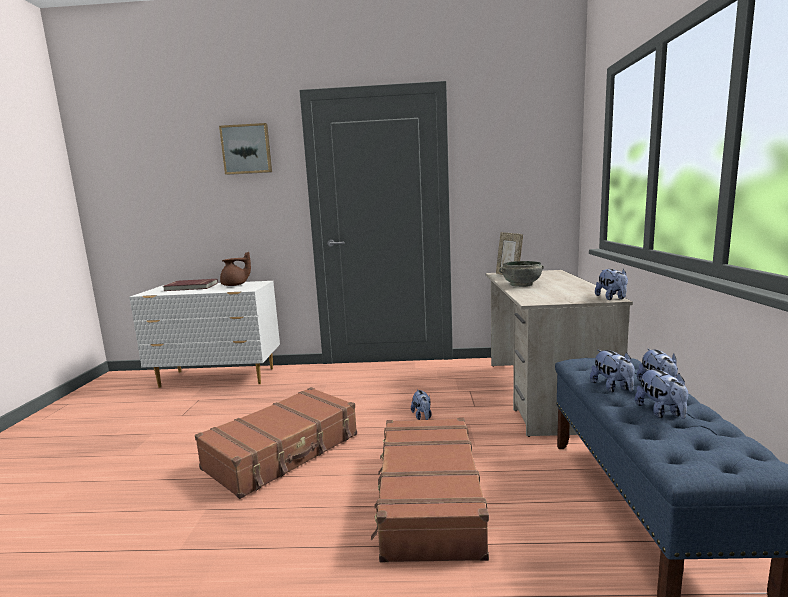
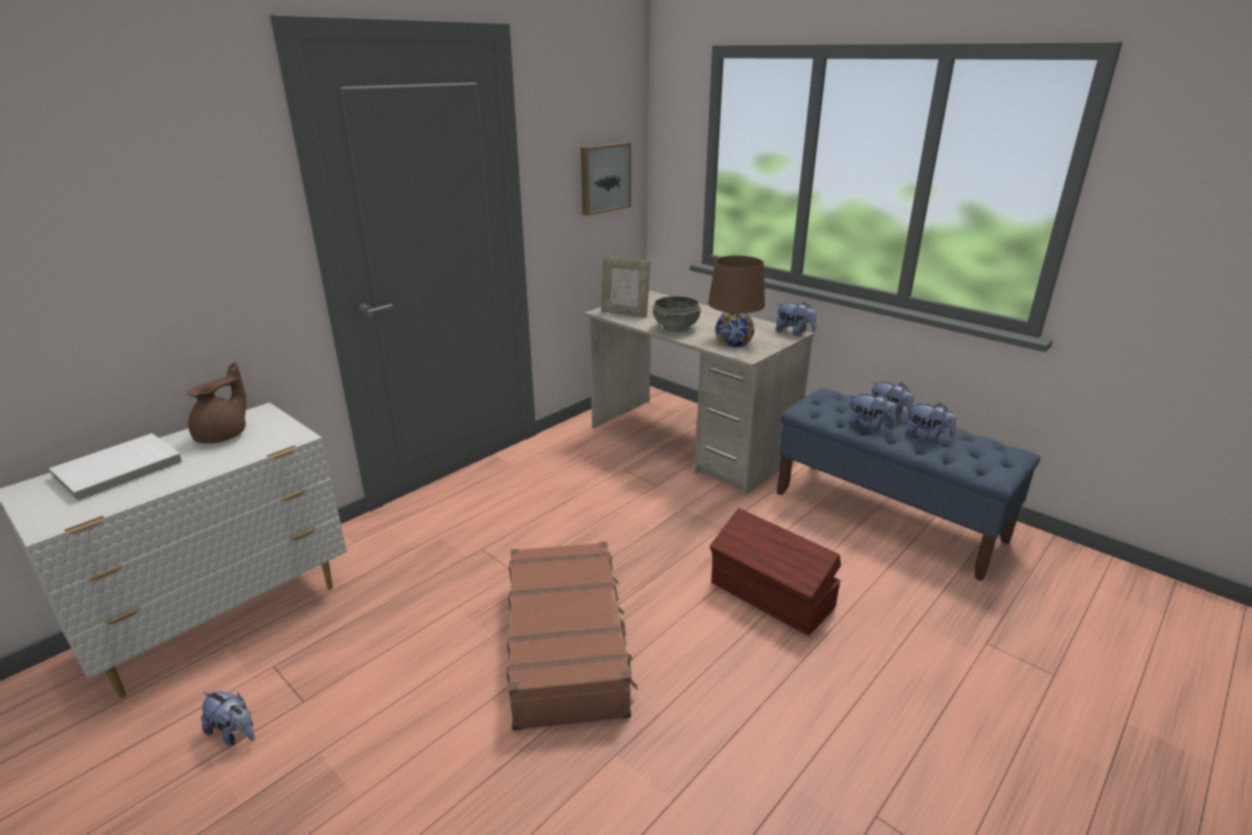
camera: 50 degrees left, 15 degrees up
red book [163,279,218,291] -> white book [49,433,183,502]
picture [219,123,272,175] -> picture moved to [581,142,631,216]
brown suitcase [371,418,489,562] -> brown storage box [710,508,841,636]
plush toy [411,389,432,420] -> plush toy moved to [201,691,255,746]
none -> brown table lamp [708,255,765,347]

